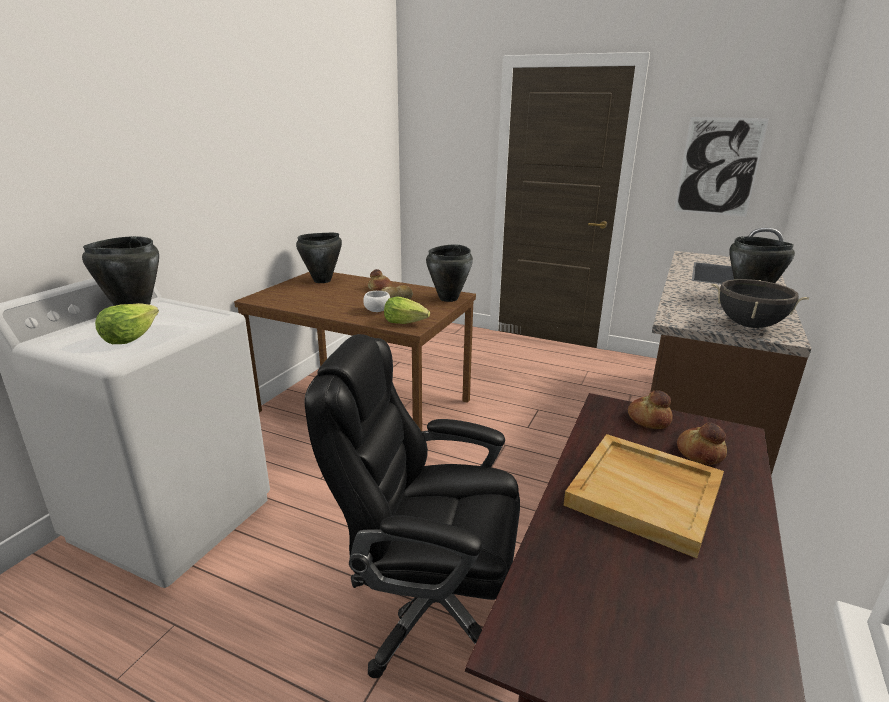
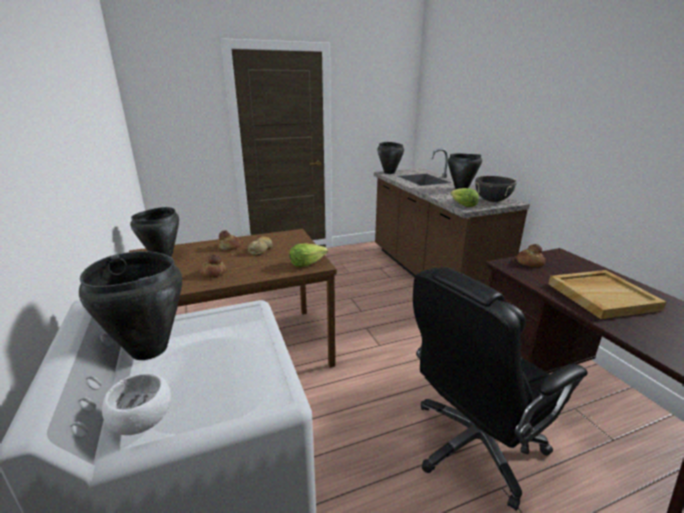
camera: 45 degrees left, 0 degrees up
lettuce [95,303,159,344] -> lettuce moved to [451,188,479,207]
white bowl [363,291,390,312] -> white bowl moved to [102,373,171,435]
black cooking pot [426,244,473,302] -> black cooking pot moved to [378,142,404,174]
picture [674,117,769,217] -> none
bread [677,422,727,465] -> bread moved to [199,254,226,278]

